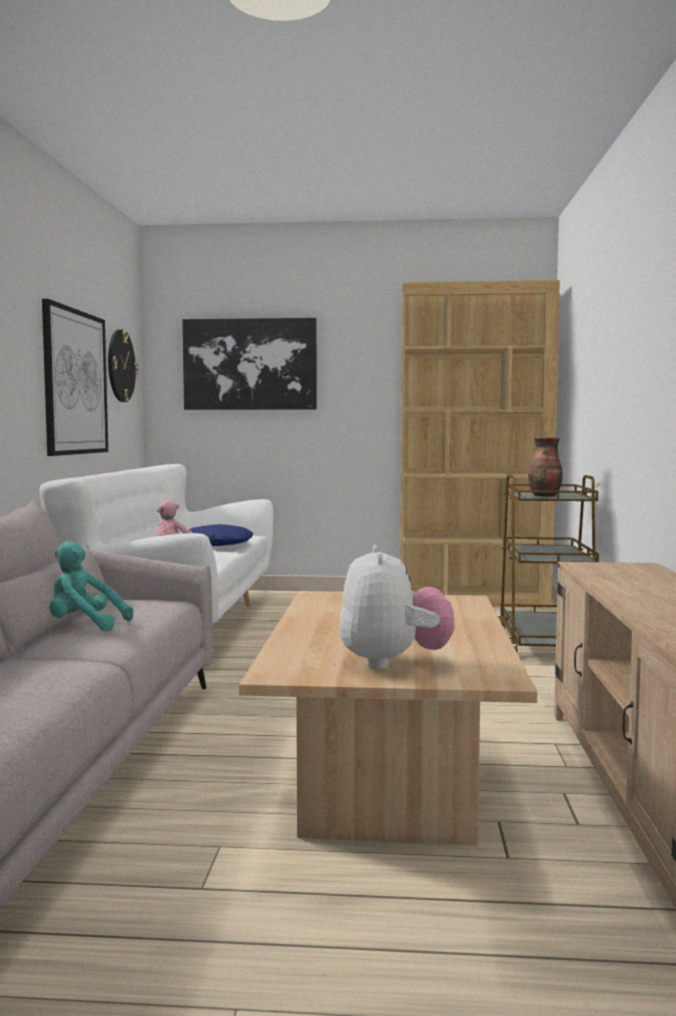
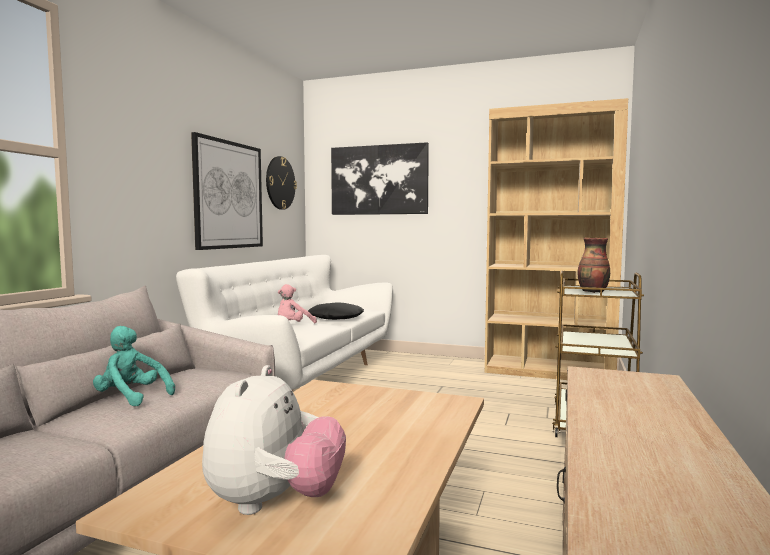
camera: 15 degrees right, 0 degrees up
blue pillow [189,524,253,546] -> black pillow [308,303,364,320]

